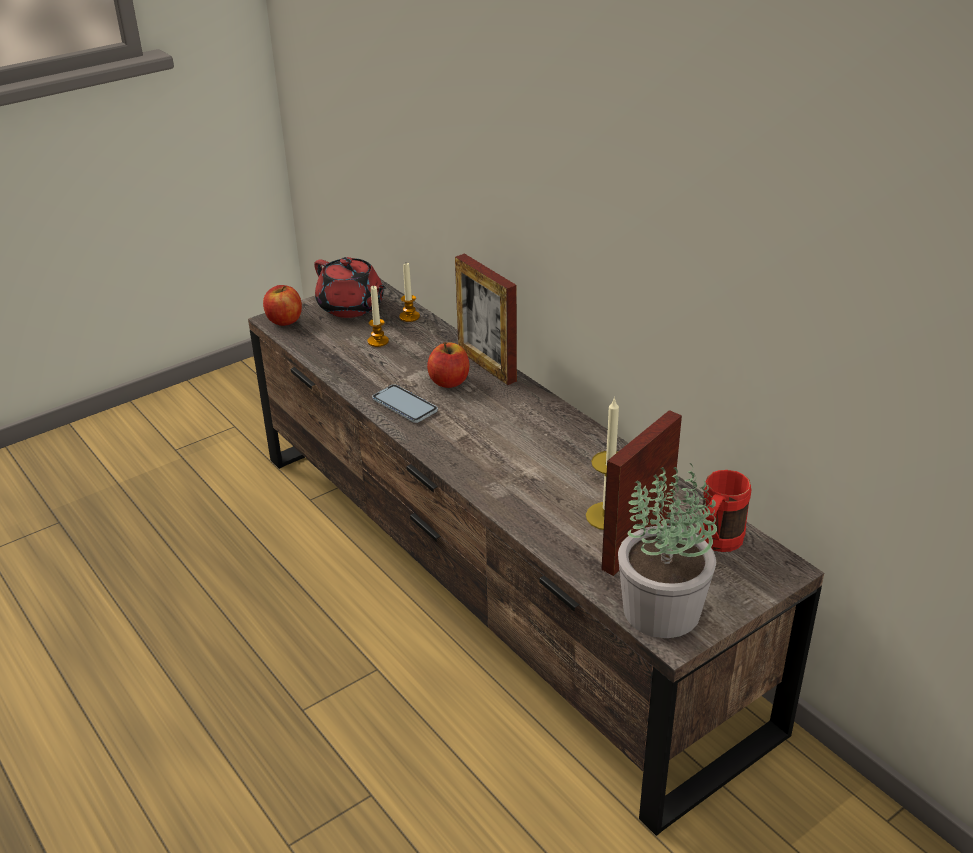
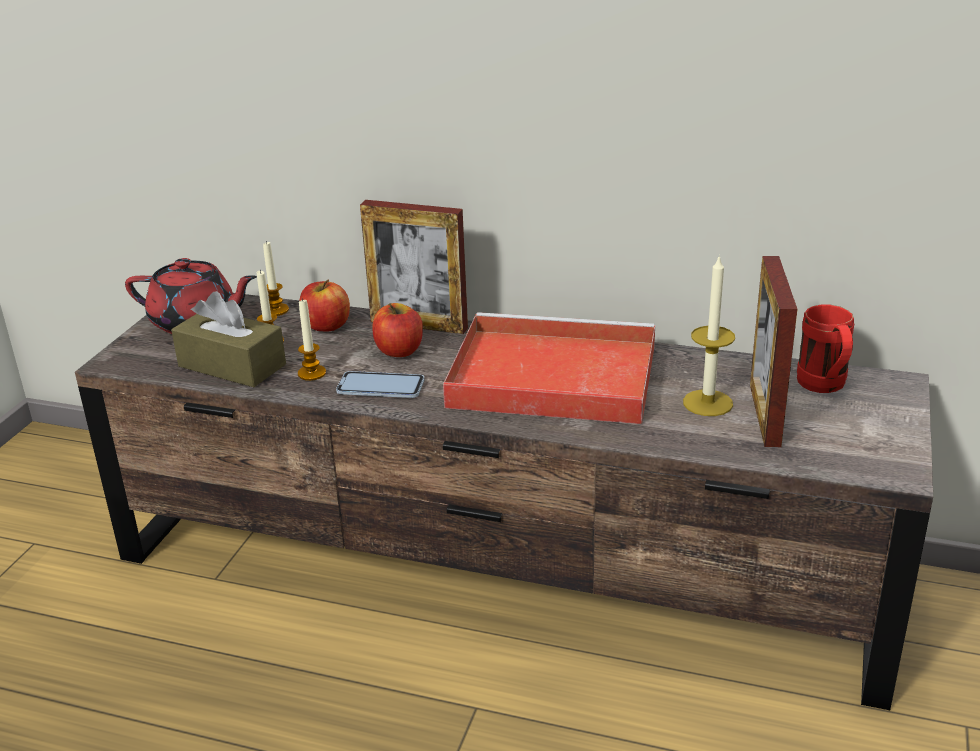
camera: 35 degrees left, 5 degrees down
apple [263,285,302,326] -> apple moved to [300,280,350,331]
potted plant [618,463,717,638] -> none
none -> brown tissue box [171,291,286,387]
none -> candle [298,298,326,381]
none -> red tray [443,312,655,424]

